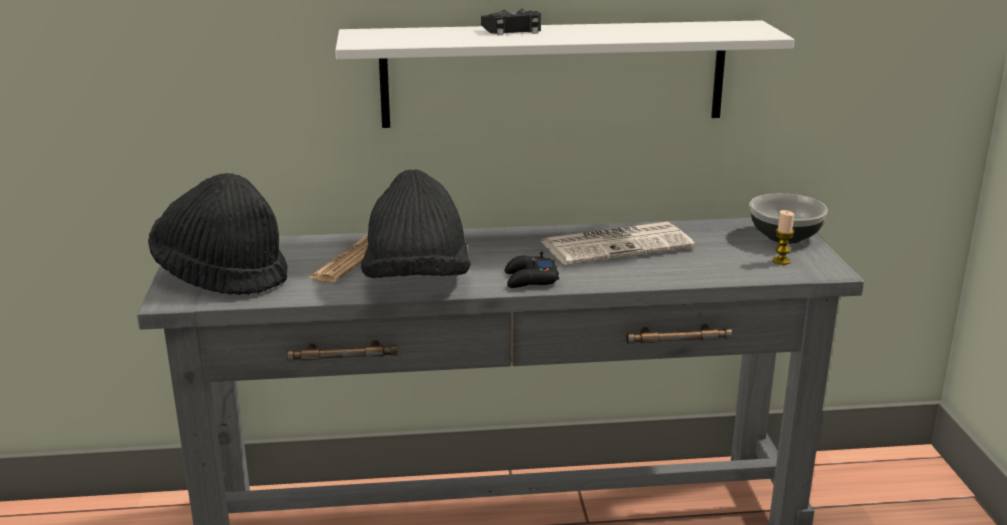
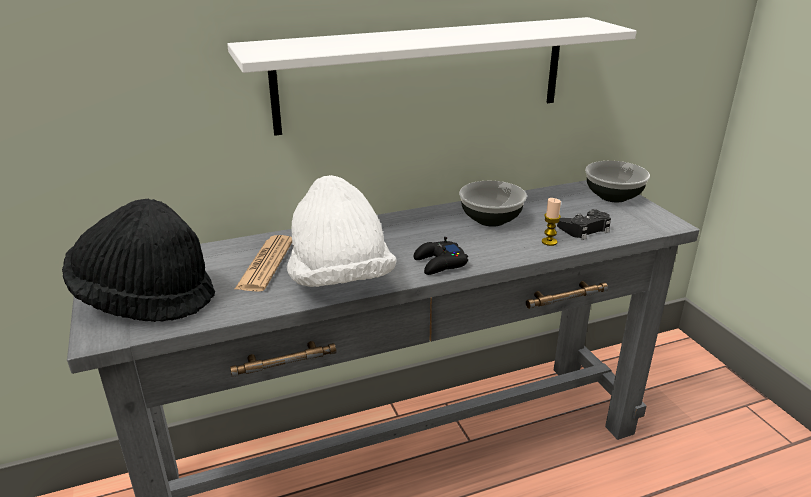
camera: 15 degrees left, 5 degrees up
black hat [361,169,471,278] -> white hat [287,175,397,287]
black game controller [481,8,541,35] -> black game controller moved to [557,209,611,240]
newspaper [541,222,695,265] -> bowl [459,181,527,227]
candle [772,210,794,265] -> candle moved to [542,198,561,246]

